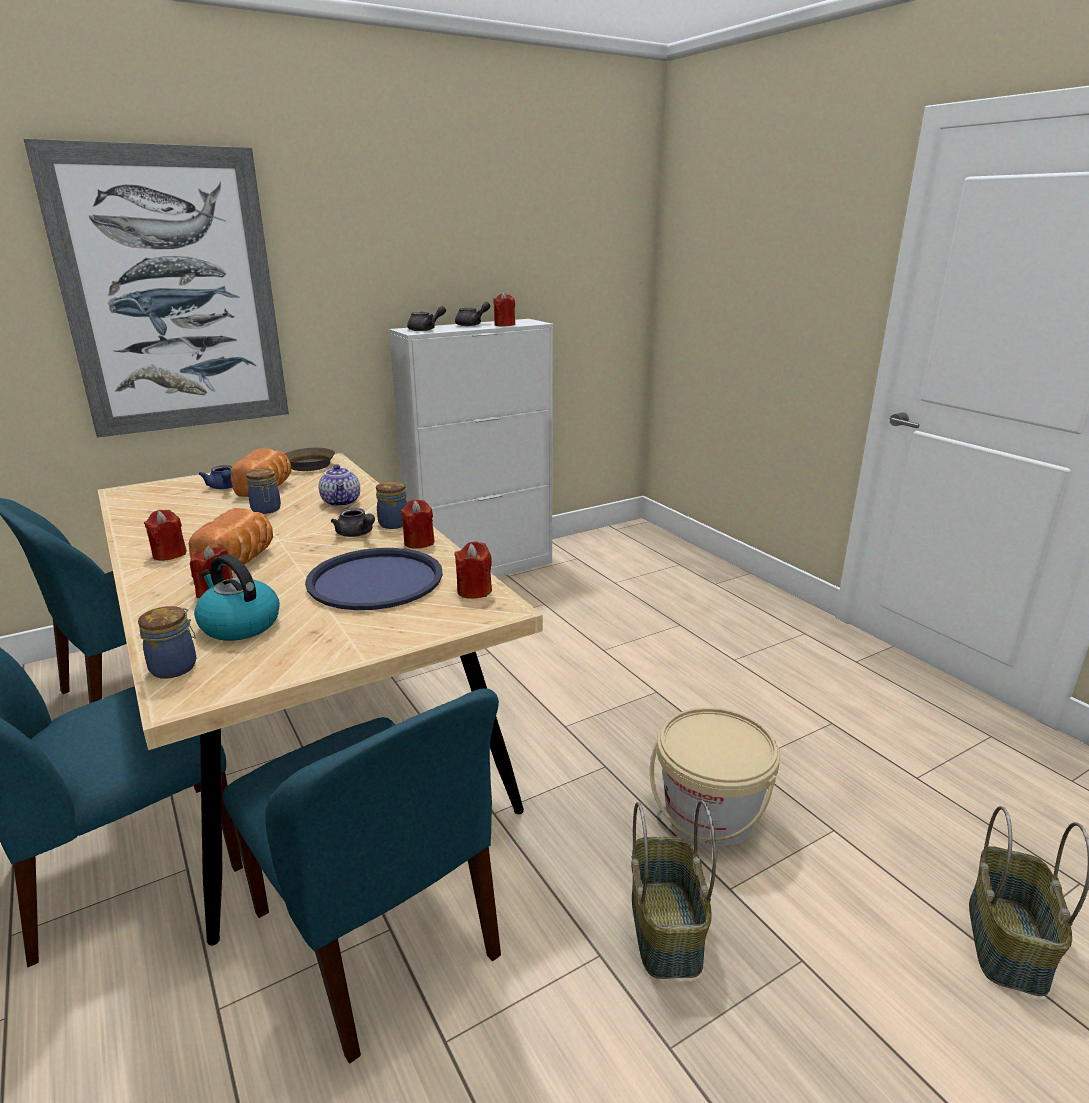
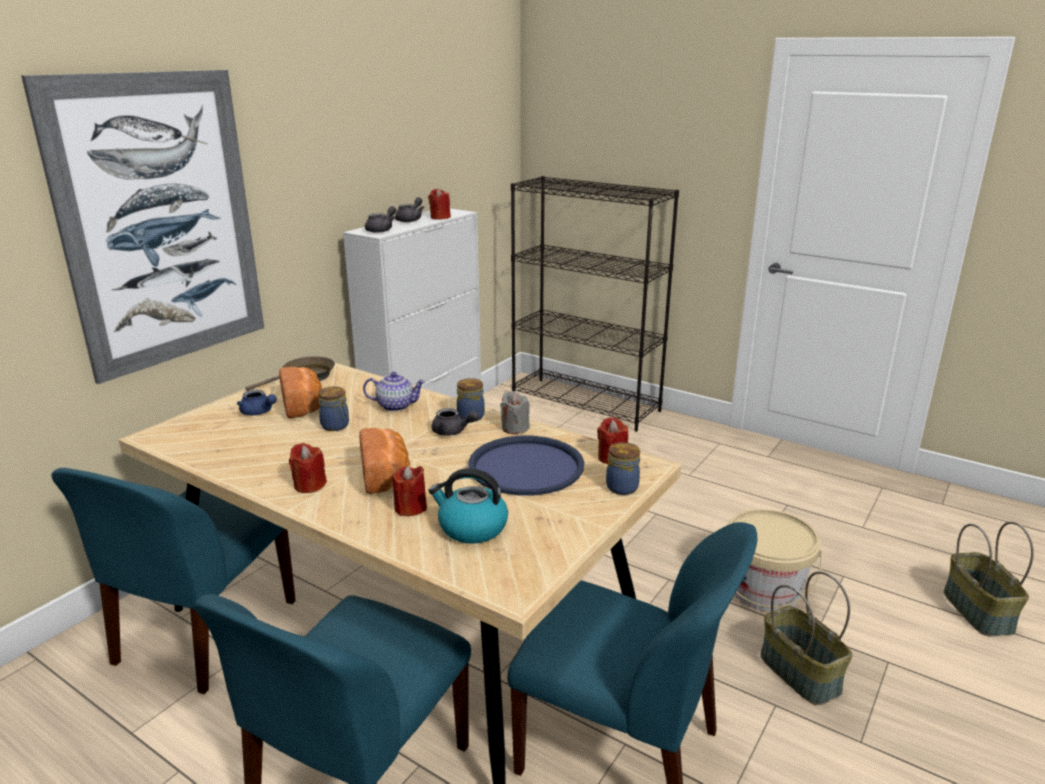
camera: 25 degrees left, 0 degrees up
jar [138,606,197,679] -> jar moved to [606,442,640,495]
teapot [319,464,360,507] -> teapot turned 45 degrees counterclockwise [363,372,425,412]
red candle [400,499,435,549] -> grey candle [500,391,530,434]
none -> black bookcase [511,176,679,432]

